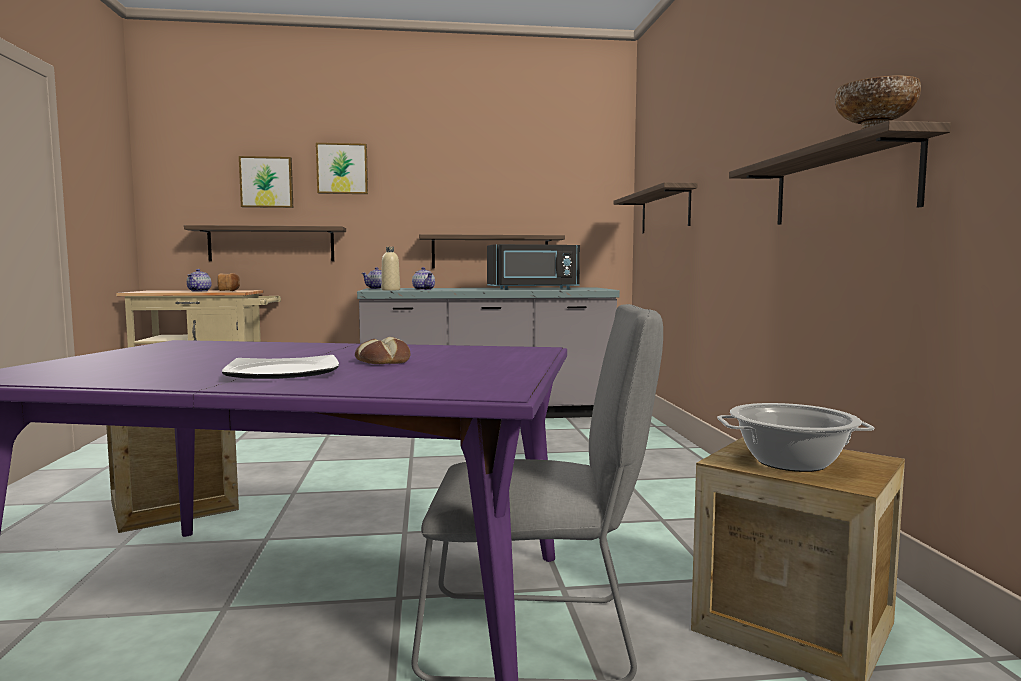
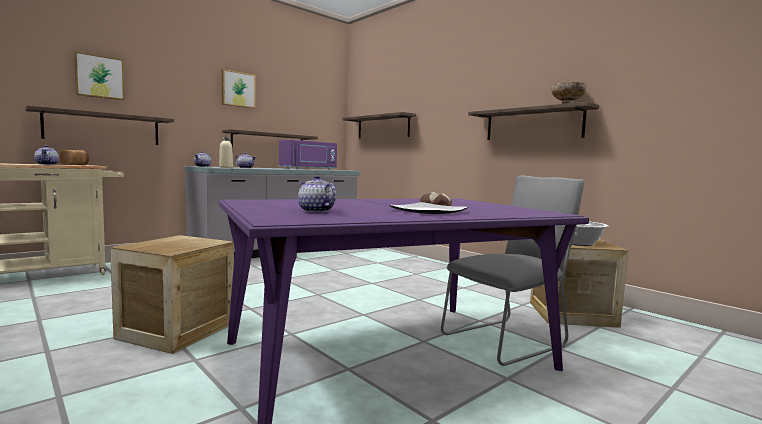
camera: 35 degrees left, 0 degrees up
picture [316,143,368,194] -> picture moved to [222,69,256,108]
black microwave [487,244,580,290] -> purple microwave [279,140,337,170]
none -> teapot [298,175,336,212]

